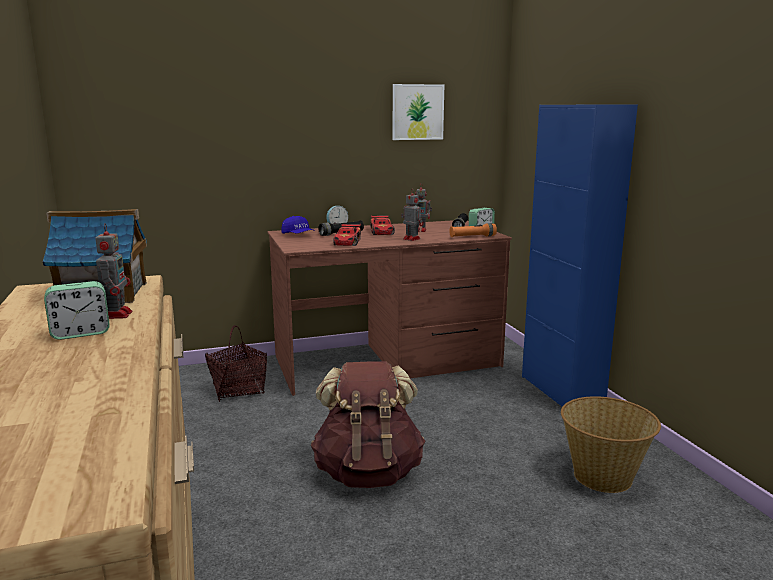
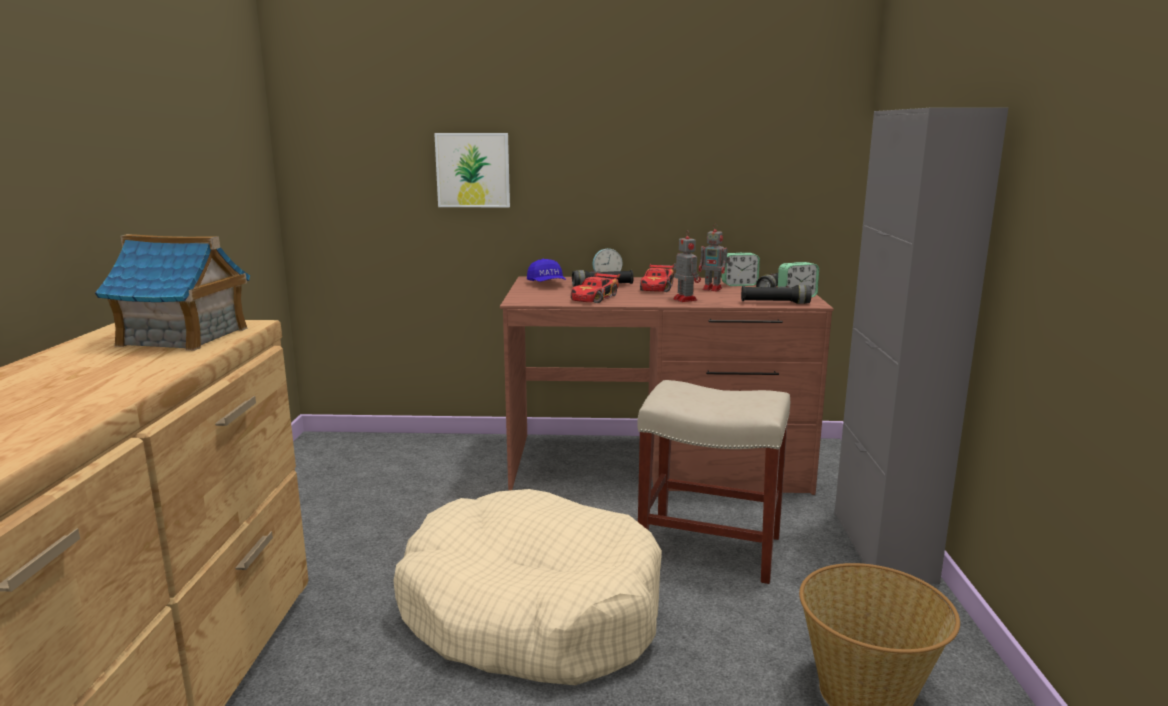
camera: 20 degrees right, 0 degrees up
alarm clock [44,281,110,340] -> alarm clock moved to [722,253,760,286]
toy robot [95,223,132,319] -> none
basket [205,325,267,402] -> none
brown backpack [311,361,425,488] -> beige dog bed [393,489,662,685]
picture [393,84,444,140] -> picture moved to [434,133,510,207]
orange flashlight [450,223,497,237] -> black flashlight [741,285,812,304]
blue cabinet [522,104,638,407] -> grey cabinet [834,107,1008,584]
none -> beige stool [637,380,790,584]

